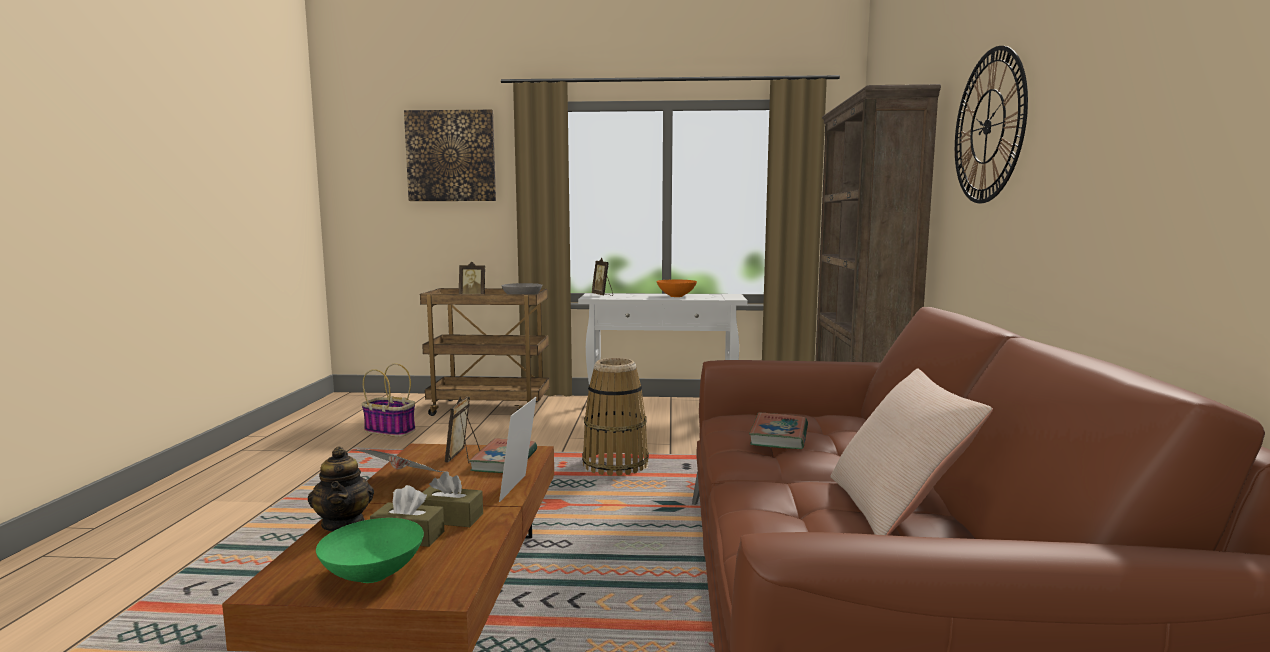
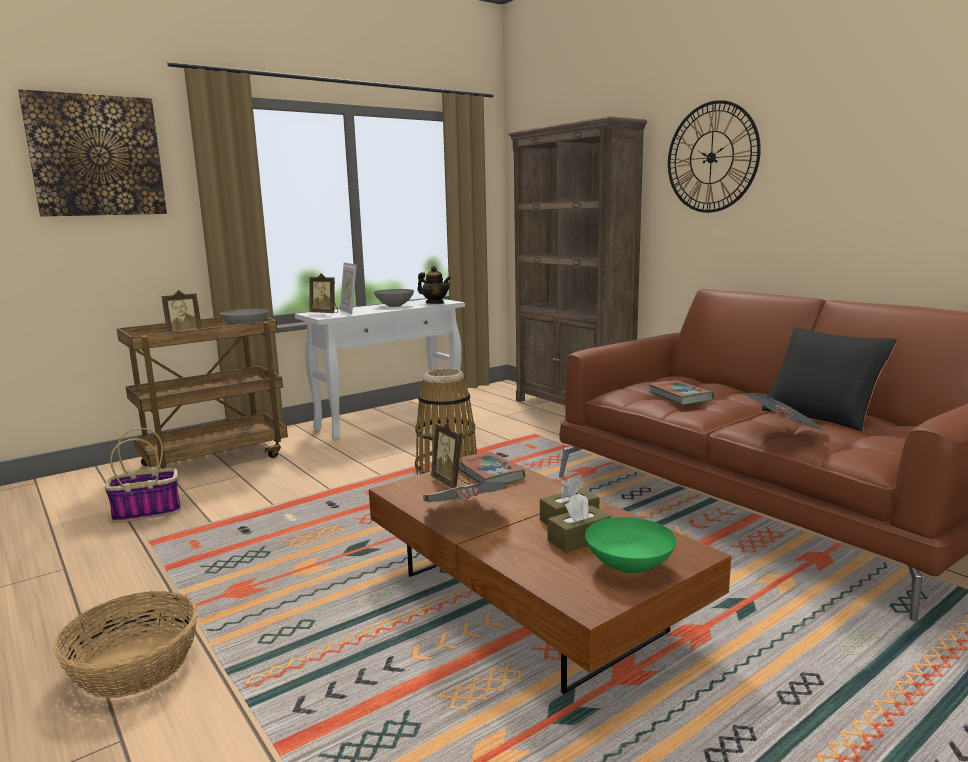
camera: 40 degrees left, 5 degrees up
teapot [308,447,374,532] -> teapot moved to [417,266,451,304]
picture frame [499,397,536,502] -> picture frame moved to [340,263,357,314]
orange bowl [656,279,697,297] -> grey bowl [374,289,414,307]
beige pillow [830,368,993,535] -> black pillow [762,328,897,432]
none -> basket [53,591,198,698]
none -> newspaper [743,393,824,430]

